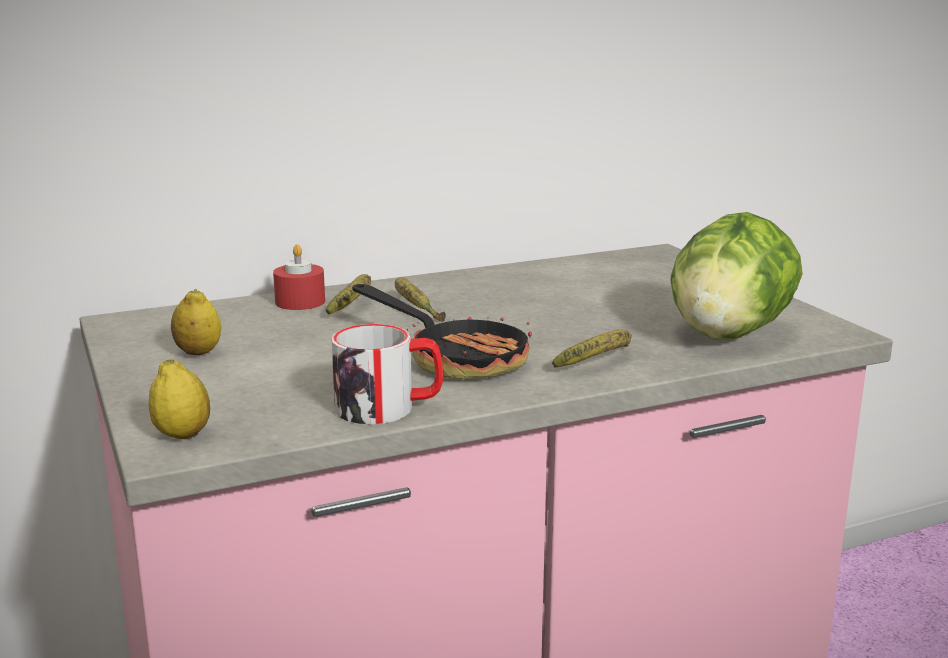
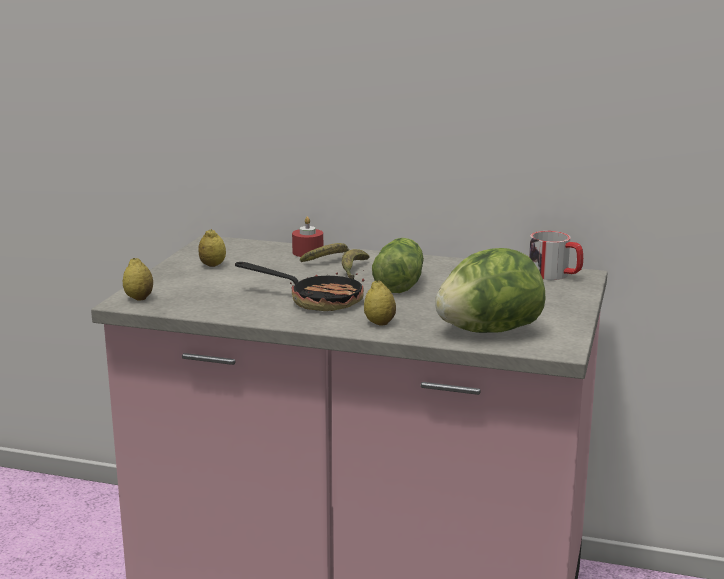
camera: 40 degrees right, 0 degrees up
mug [331,324,443,425] -> mug moved to [529,231,583,280]
frying pan [352,284,532,379] -> frying pan turned 60 degrees counterclockwise [235,262,364,311]
banana [552,329,632,368] -> lemon [364,281,396,326]
none -> lettuce [372,238,424,293]

